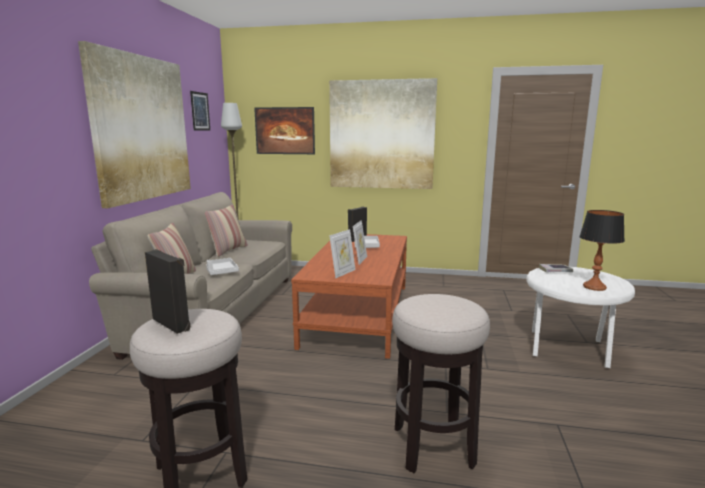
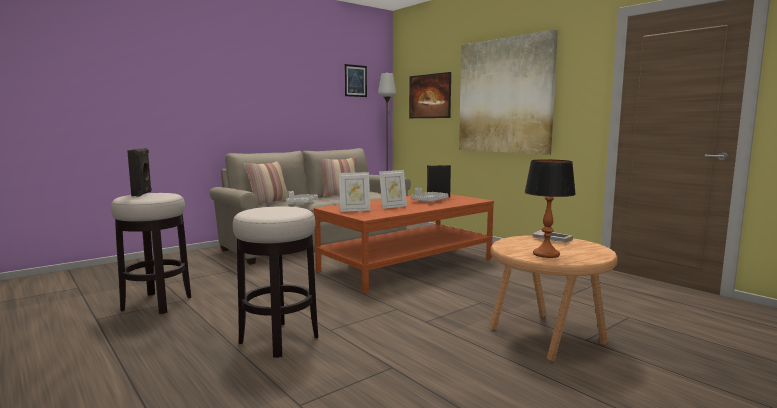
camera: 40 degrees right, 5 degrees down
picture [78,41,191,208] -> none
white side table [526,266,635,368] -> brown side table [489,235,618,362]

